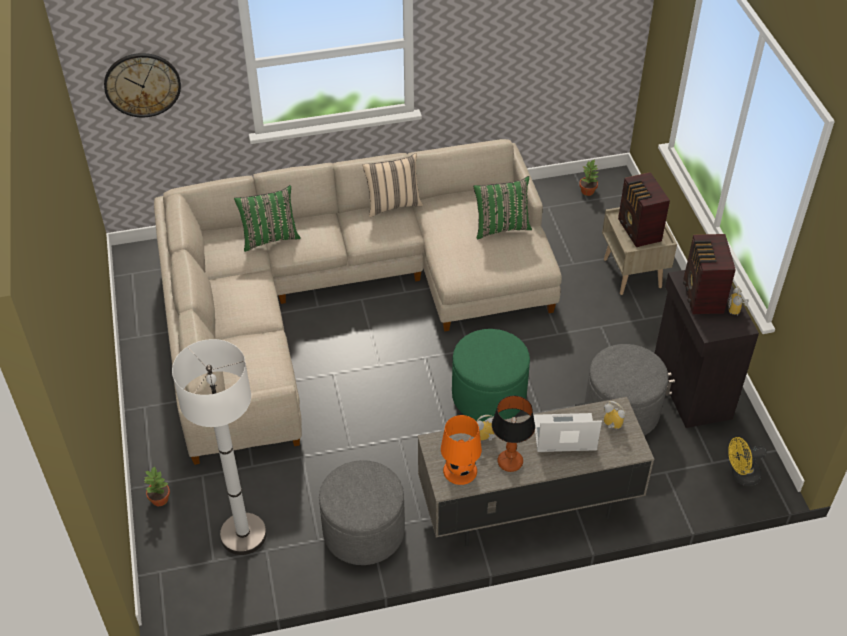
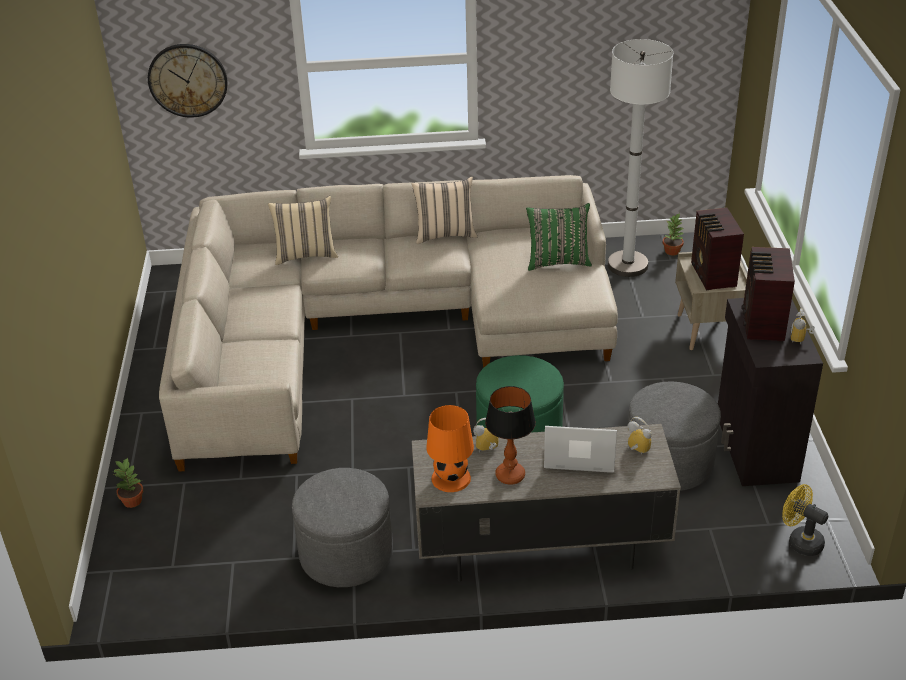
camera: 10 degrees right, 10 degrees down
white floor lamp [172,339,267,555] -> white floor lamp moved to [608,39,673,277]
green pillow [234,185,301,252] -> beige pillow [268,196,338,265]
yellow fan [728,437,767,486] -> yellow fan turned 45 degrees clockwise [782,484,828,556]

